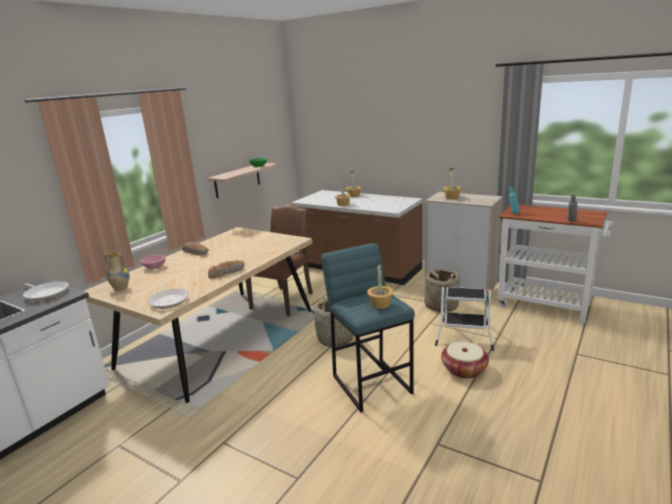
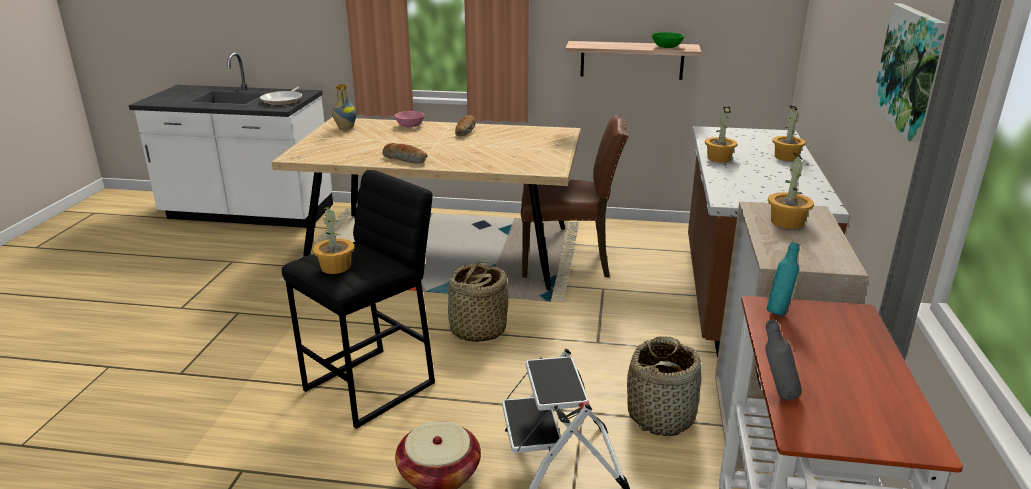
camera: 65 degrees right, 5 degrees up
frying pan [148,283,189,309] -> none
turquoise stool [321,243,415,412] -> black stool [282,170,435,429]
none -> picture [871,3,947,142]

